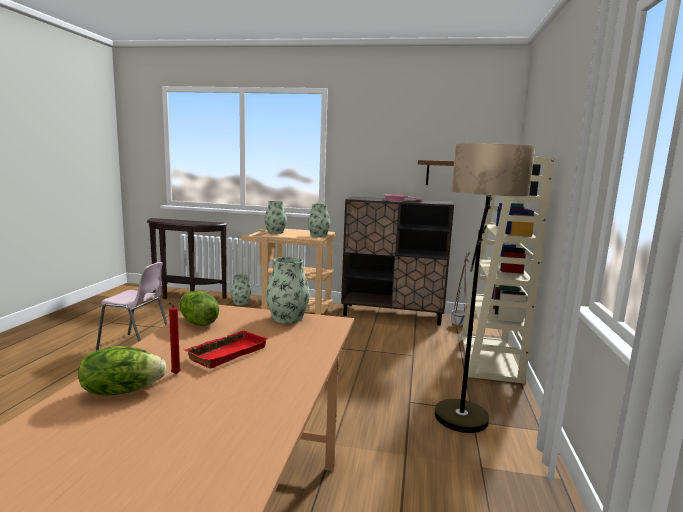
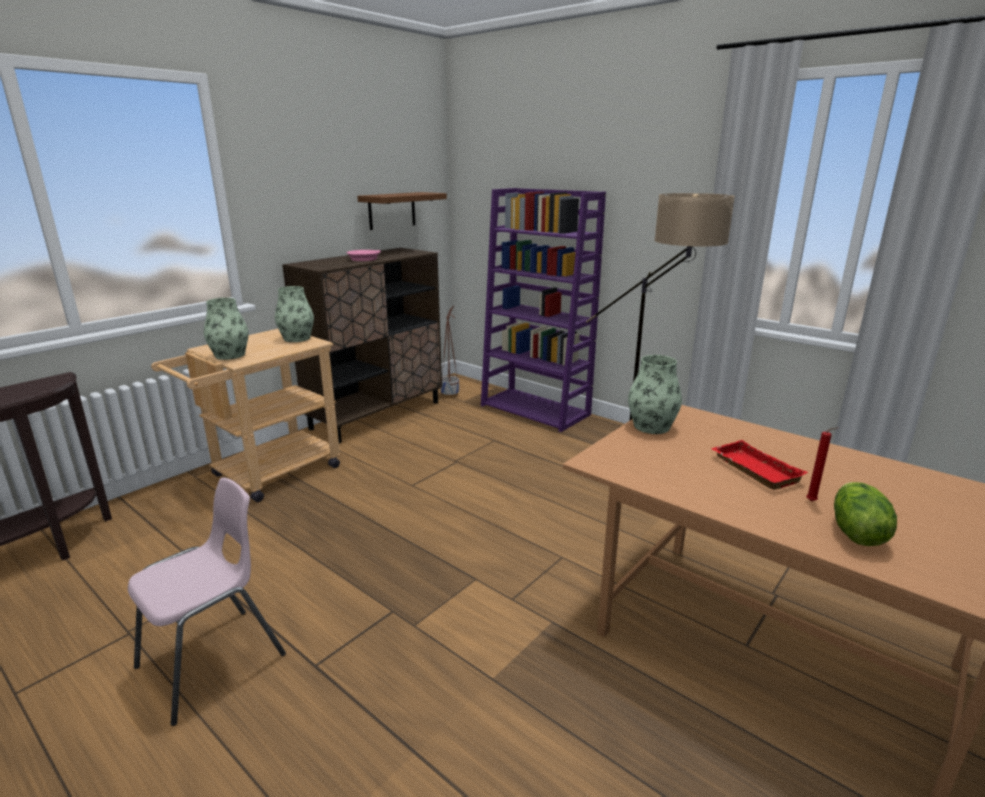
camera: 60 degrees left, 10 degrees up
lettuce [180,291,219,326] -> none
vase [230,274,251,305] -> none
beige bookcase [460,157,555,384] -> purple bookcase [481,188,606,432]

